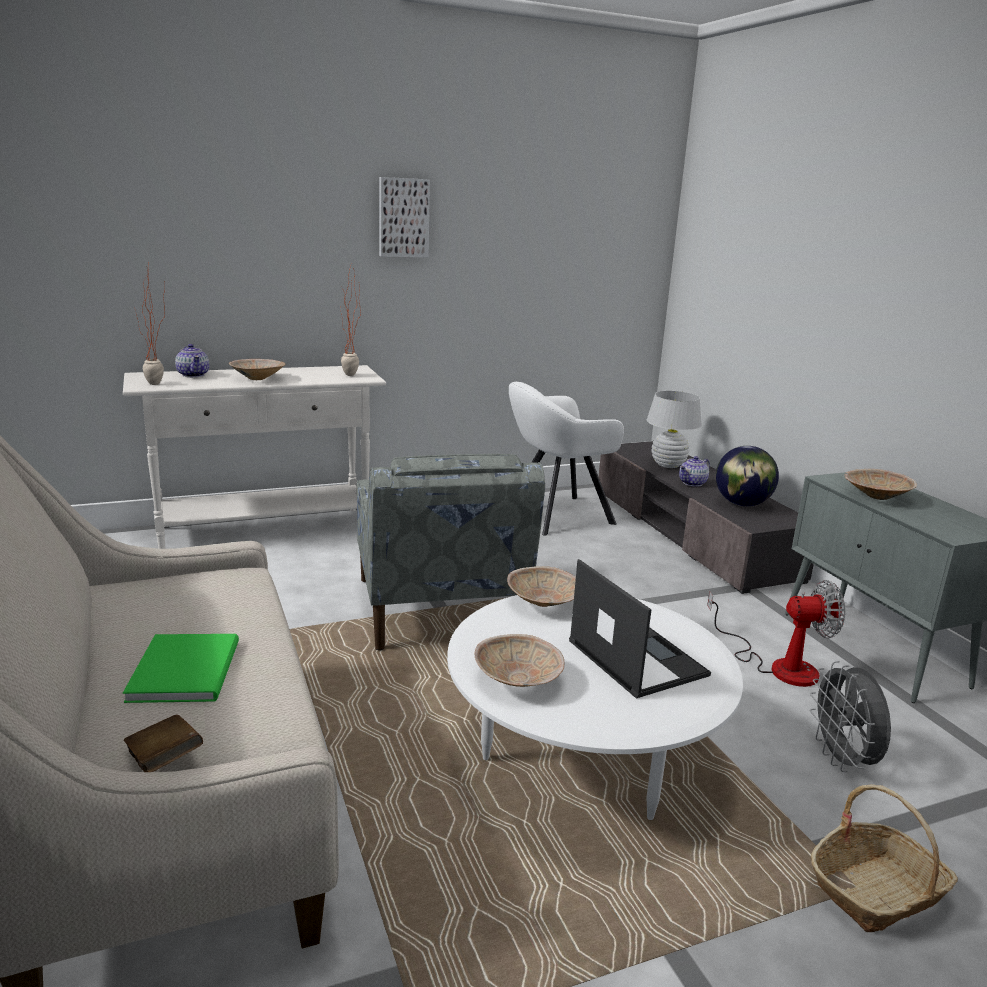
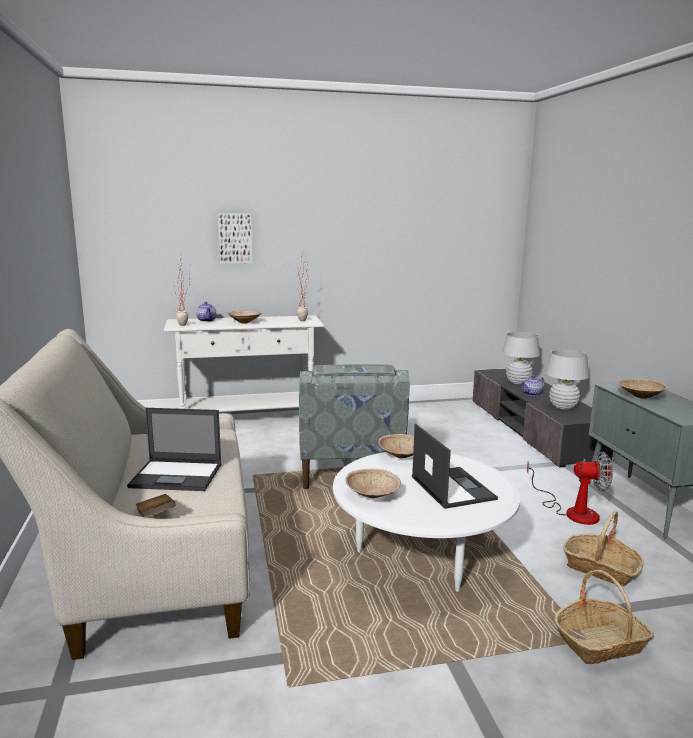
camera: 10 degrees right, 5 degrees down
green book [123,634,239,703] -> laptop [127,408,222,491]
picture [379,177,430,257] -> picture moved to [218,213,253,263]
white armchair [509,382,624,536] -> none
globe [716,446,779,506] -> white table lamp [545,350,589,410]
grey fan [810,661,891,772] -> basket [563,510,644,586]

